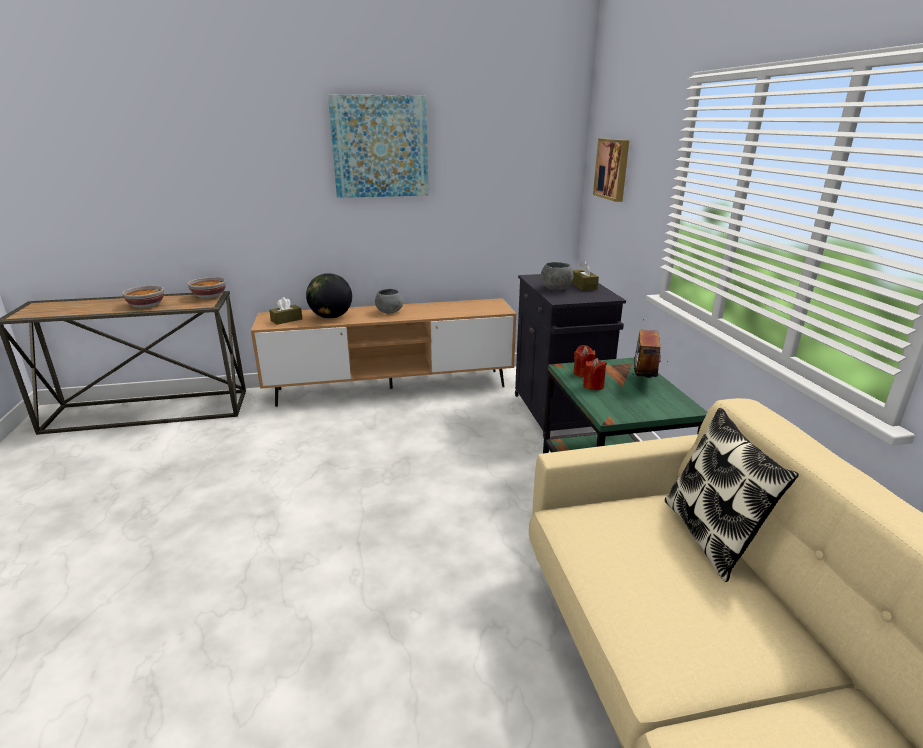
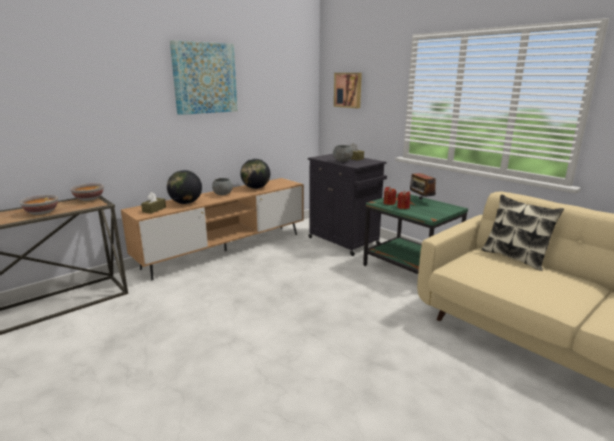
camera: 30 degrees left, 5 degrees down
none -> globe [240,159,270,189]

